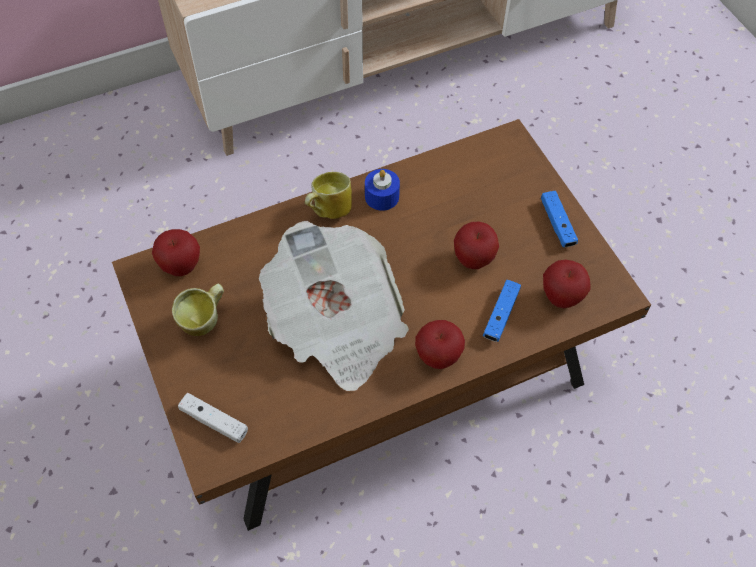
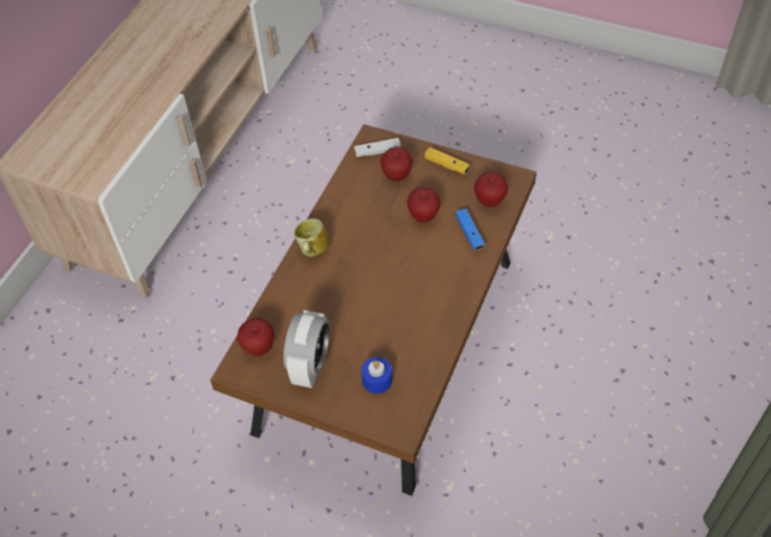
camera: 40 degrees left, 5 degrees down
mug [172,284,224,336] -> alarm clock [283,310,330,388]
white game controller [178,393,248,443] -> white game controller moved to [354,138,401,157]
newspaper [259,221,409,391] -> none
blue candle [365,169,400,211] -> blue candle moved to [361,357,392,394]
apple [415,320,465,369] -> apple moved to [380,147,413,181]
blue game controller [541,191,578,247] -> yellow game controller [425,147,470,174]

